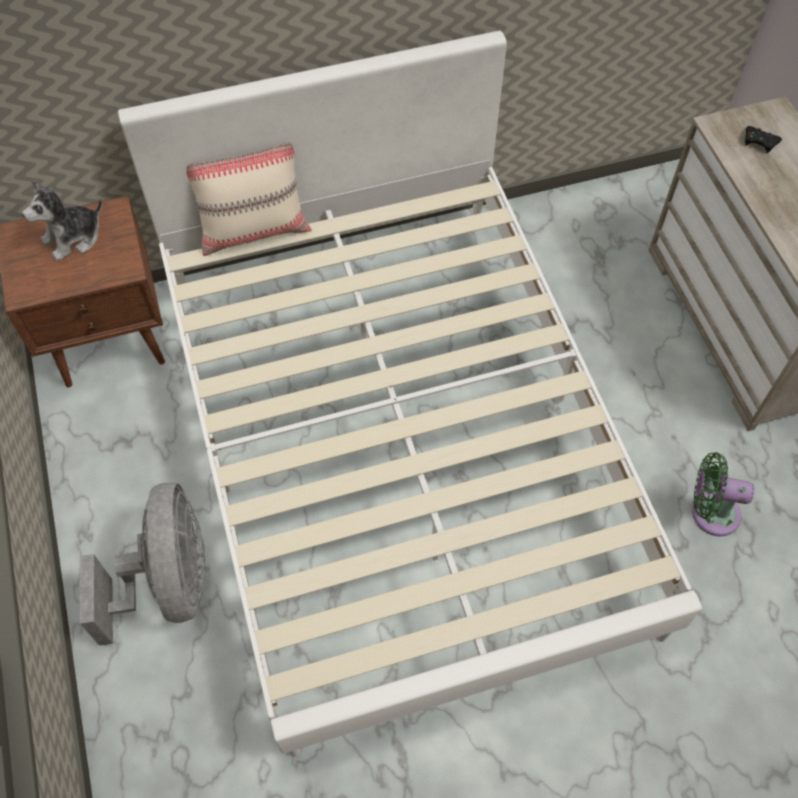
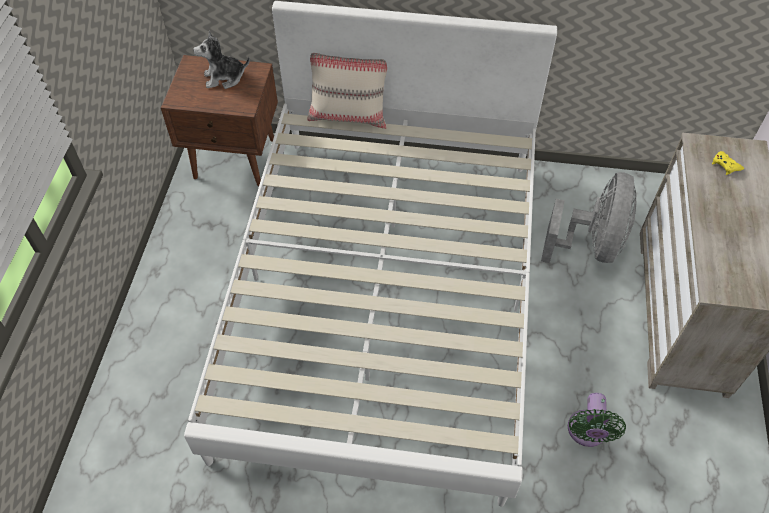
camera: 25 degrees right, 5 degrees down
grey fan [80,483,205,646] -> grey fan moved to [541,172,636,263]
green fan [692,452,755,536] -> green fan turned 120 degrees counterclockwise [568,393,626,447]
black game controller [745,126,782,153] -> yellow game controller [712,151,744,175]

